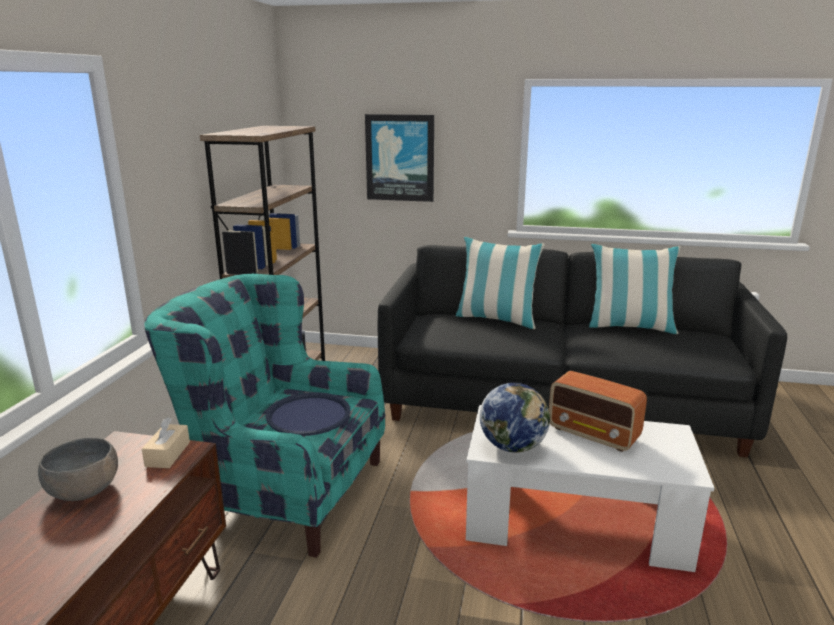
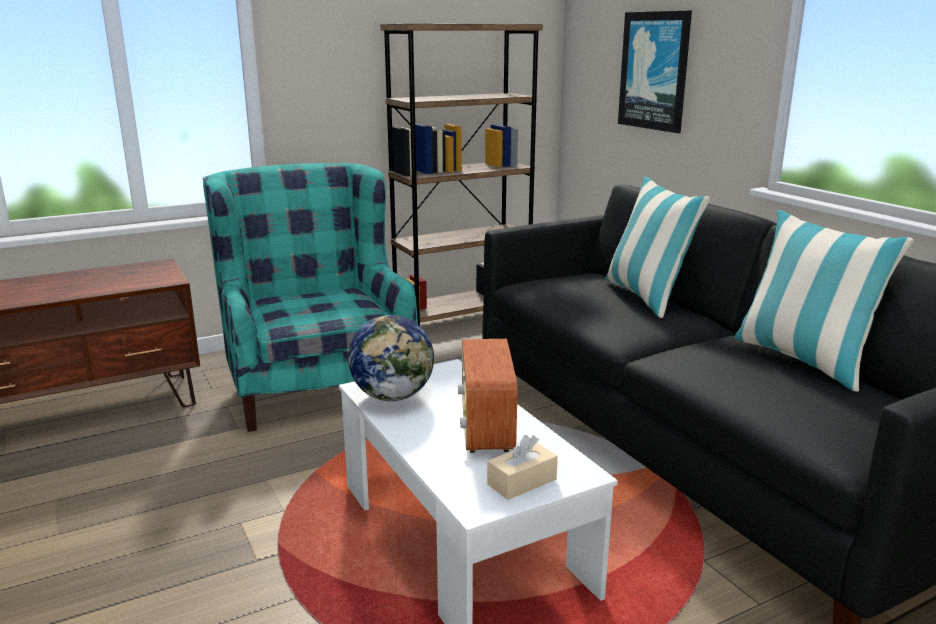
camera: 50 degrees right, 0 degrees up
grey bowl [38,438,118,501] -> none
beige tissue box [142,417,190,468] -> beige tissue box moved to [487,435,558,500]
blue tray [266,392,351,436] -> none

